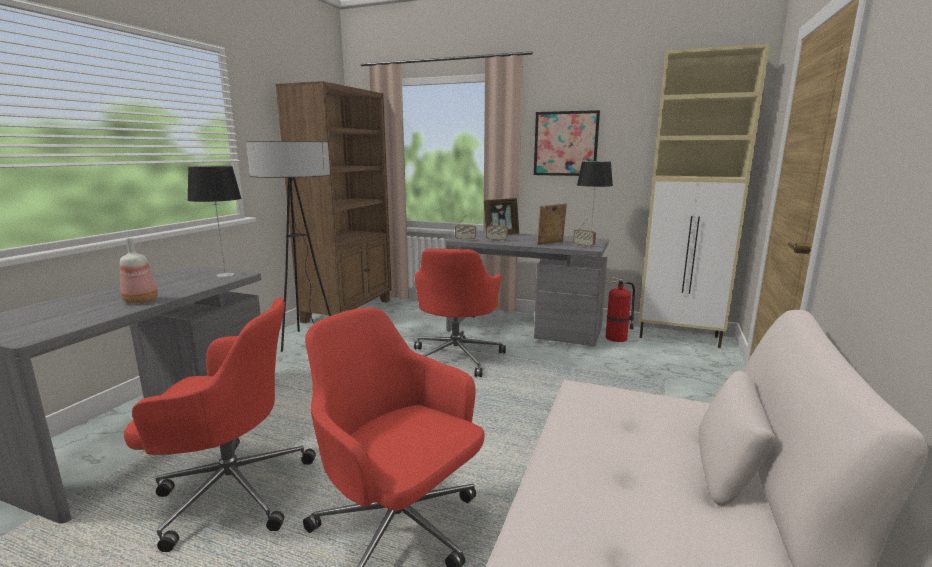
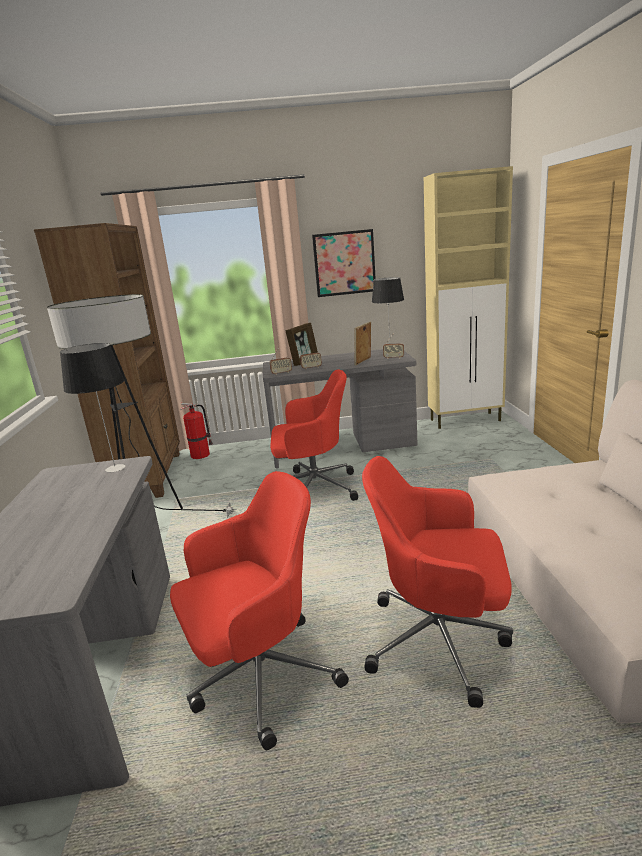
camera: 25 degrees left, 5 degrees up
bottle [120,238,158,303] -> none
red office chair [414,248,506,377] -> red office chair turned 75 degrees counterclockwise [270,369,358,501]
fire extinguisher [605,276,635,342] -> fire extinguisher moved to [180,403,213,459]

